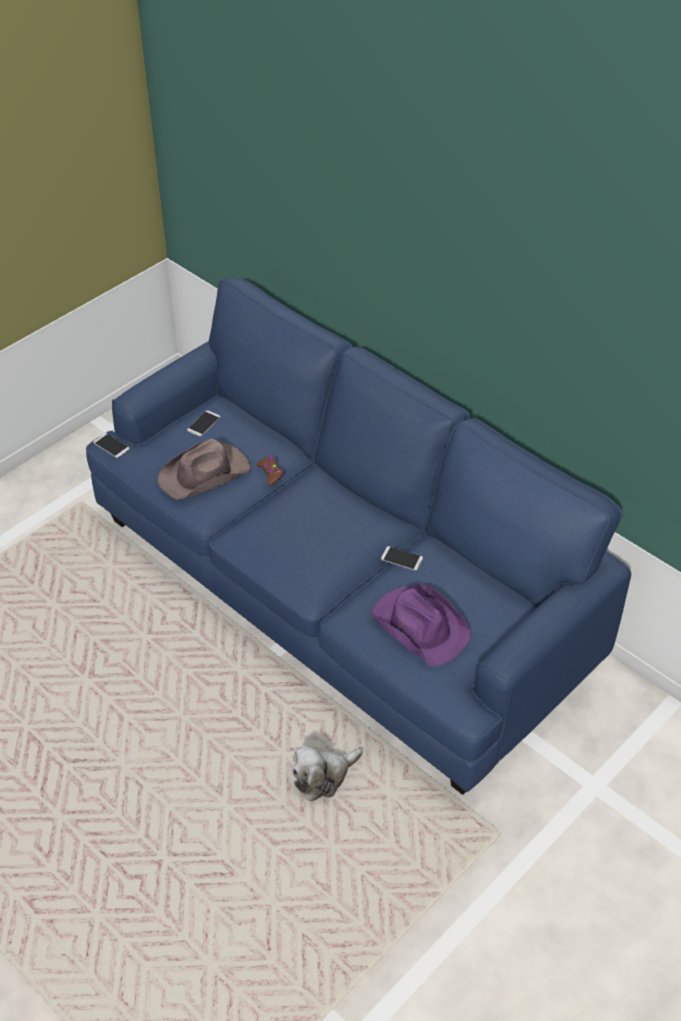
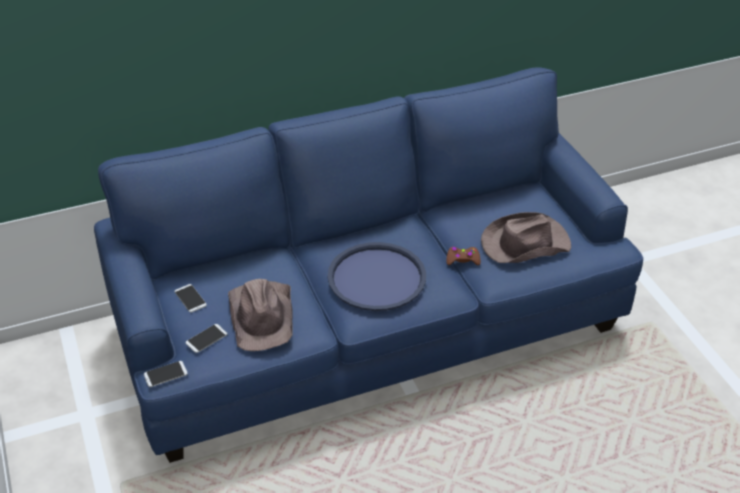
camera: 65 degrees left, 5 degrees down
brown game controller [256,456,283,486] -> brown game controller moved to [446,247,481,265]
plush toy [292,745,363,801] -> none
purple hat [371,584,471,666] -> brown hat [481,212,571,263]
phone [381,546,423,570] -> phone moved to [186,324,227,353]
none -> blue tray [328,242,426,311]

